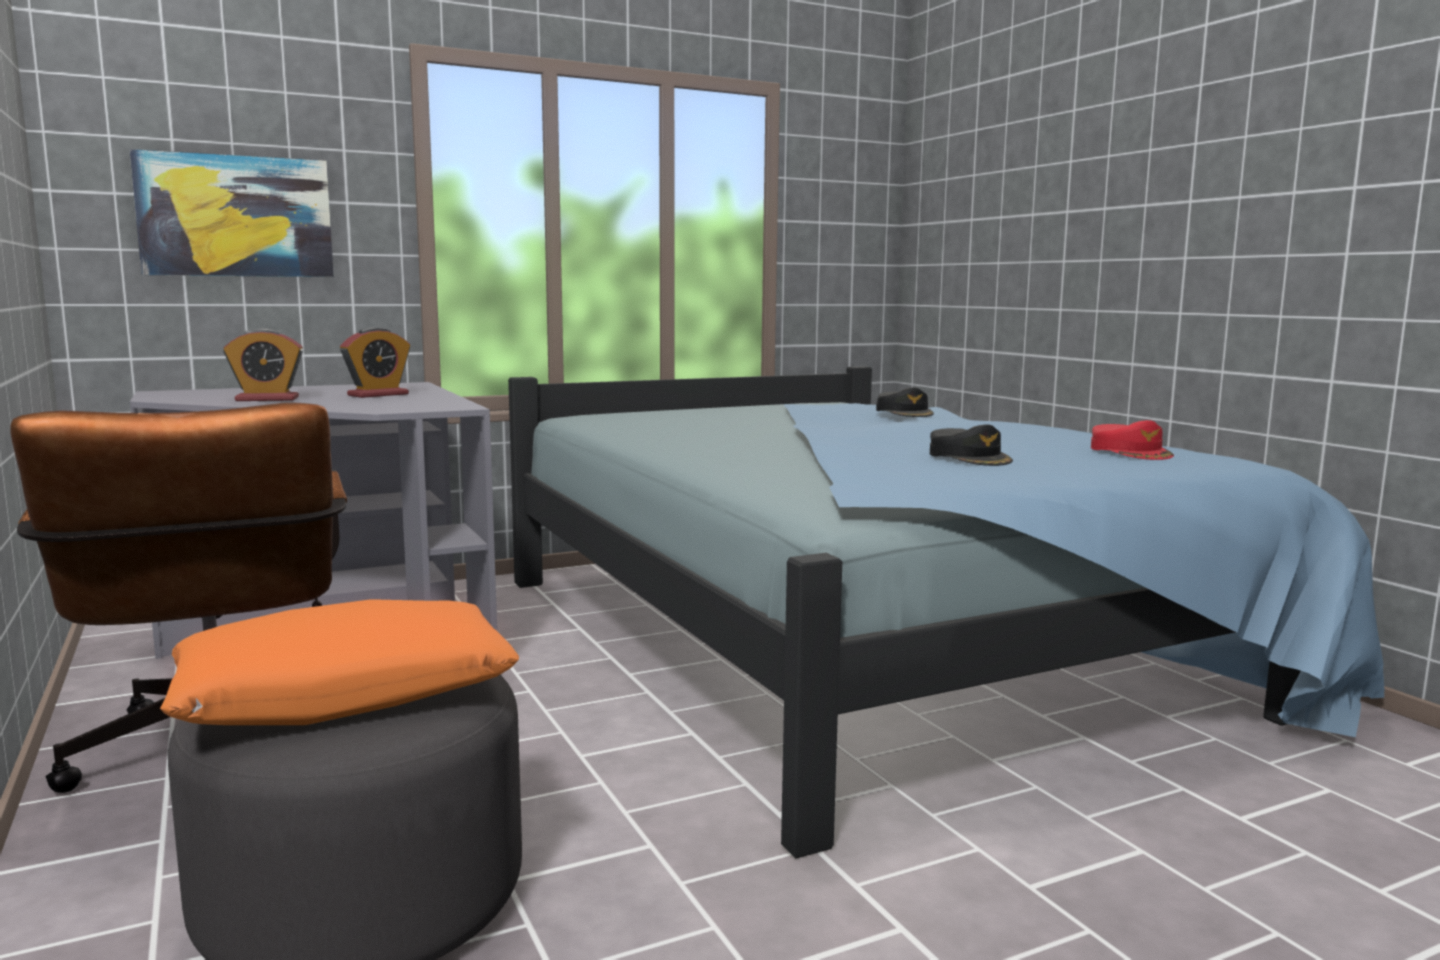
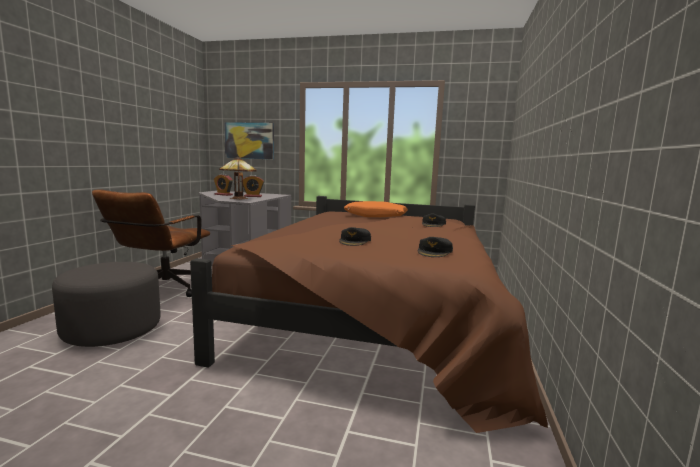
camera: 40 degrees right, 0 degrees up
orange pillow [160,599,519,725] -> orange pillow moved to [344,201,408,217]
blue bed [508,366,1384,858] -> brown bed [190,196,548,433]
red cap [1091,420,1174,460] -> black cap [418,237,453,257]
none -> table lamp [219,156,257,200]

